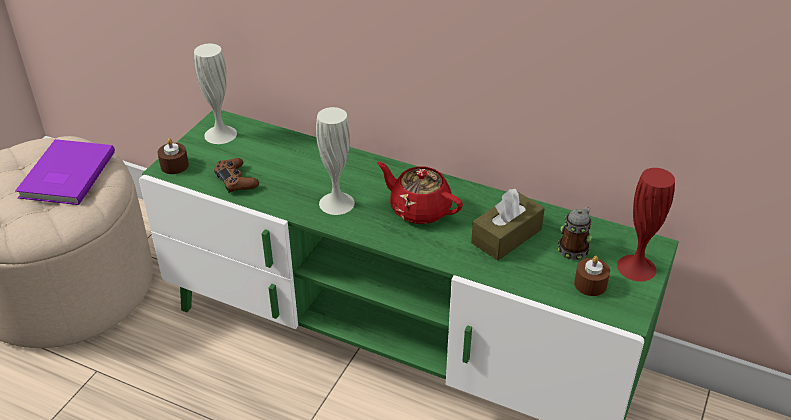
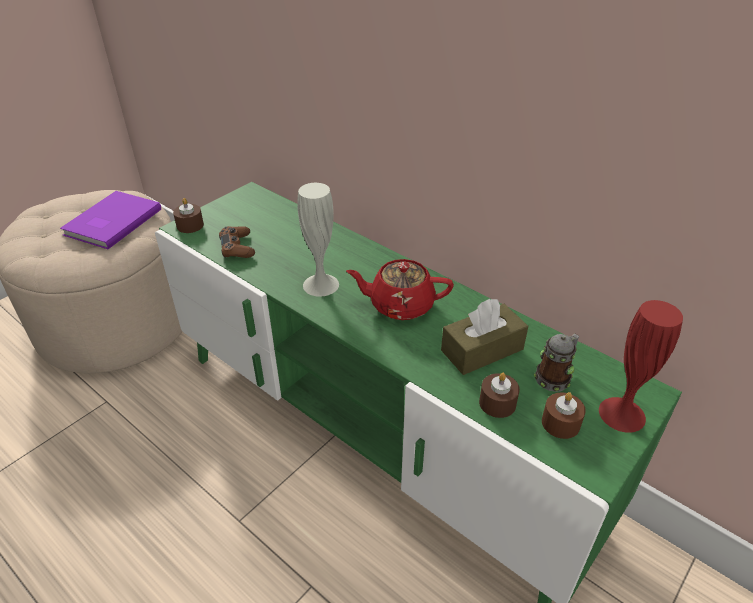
camera: 15 degrees right, 0 degrees up
white vase [194,44,237,144] -> none
red teapot [377,161,463,224] -> red teapot turned 45 degrees counterclockwise [346,259,454,320]
none -> brown candle [479,372,520,418]

